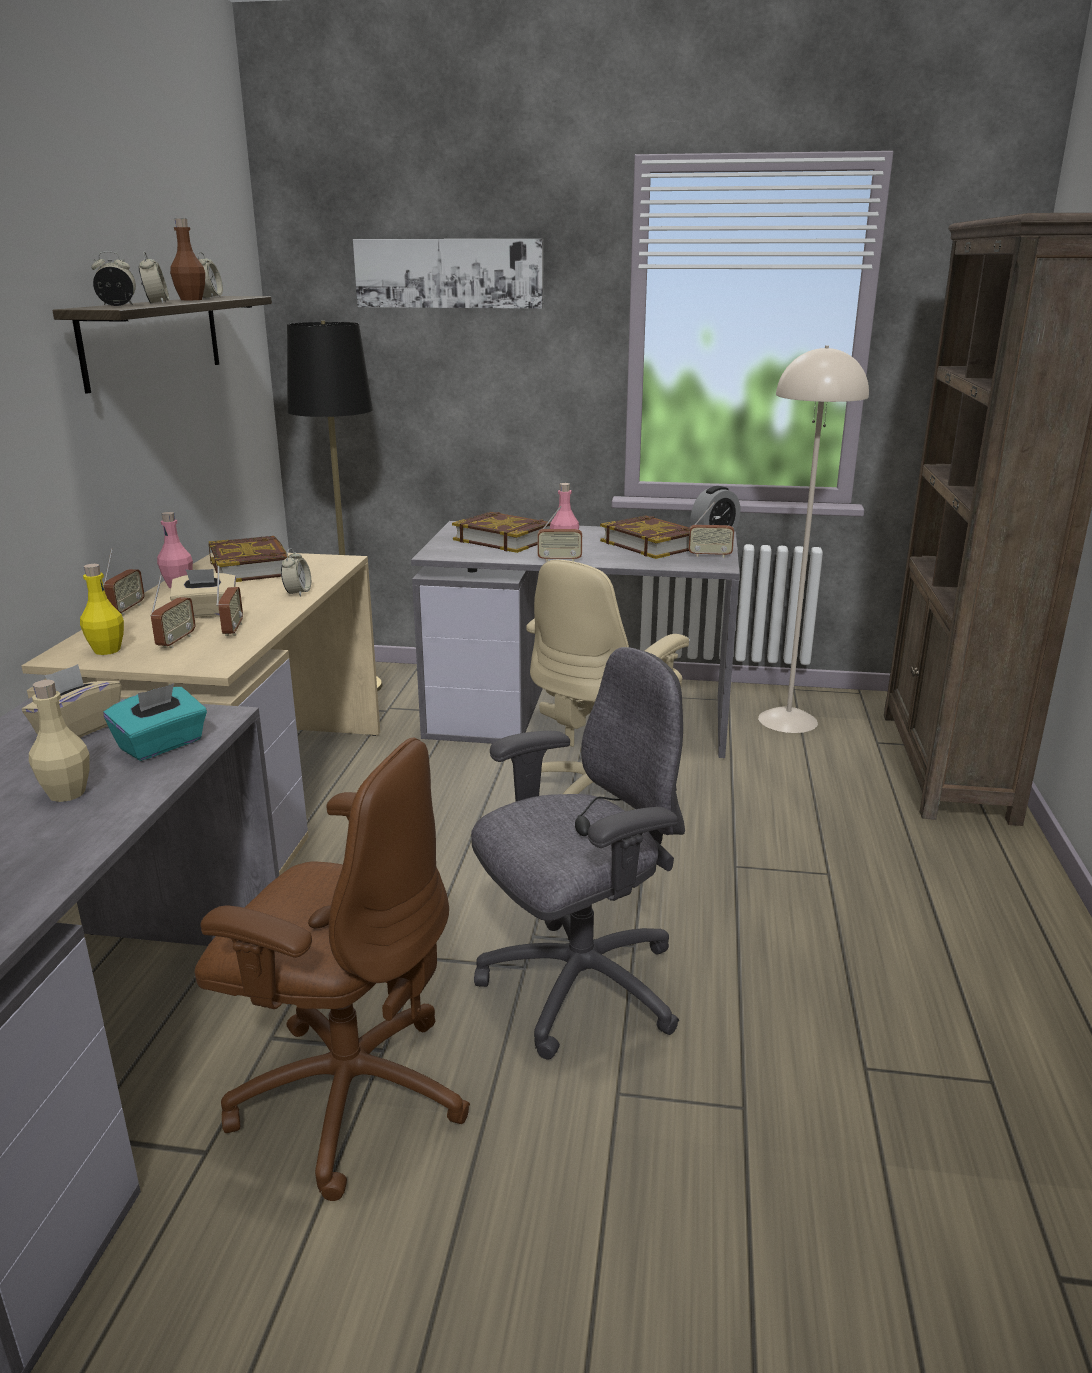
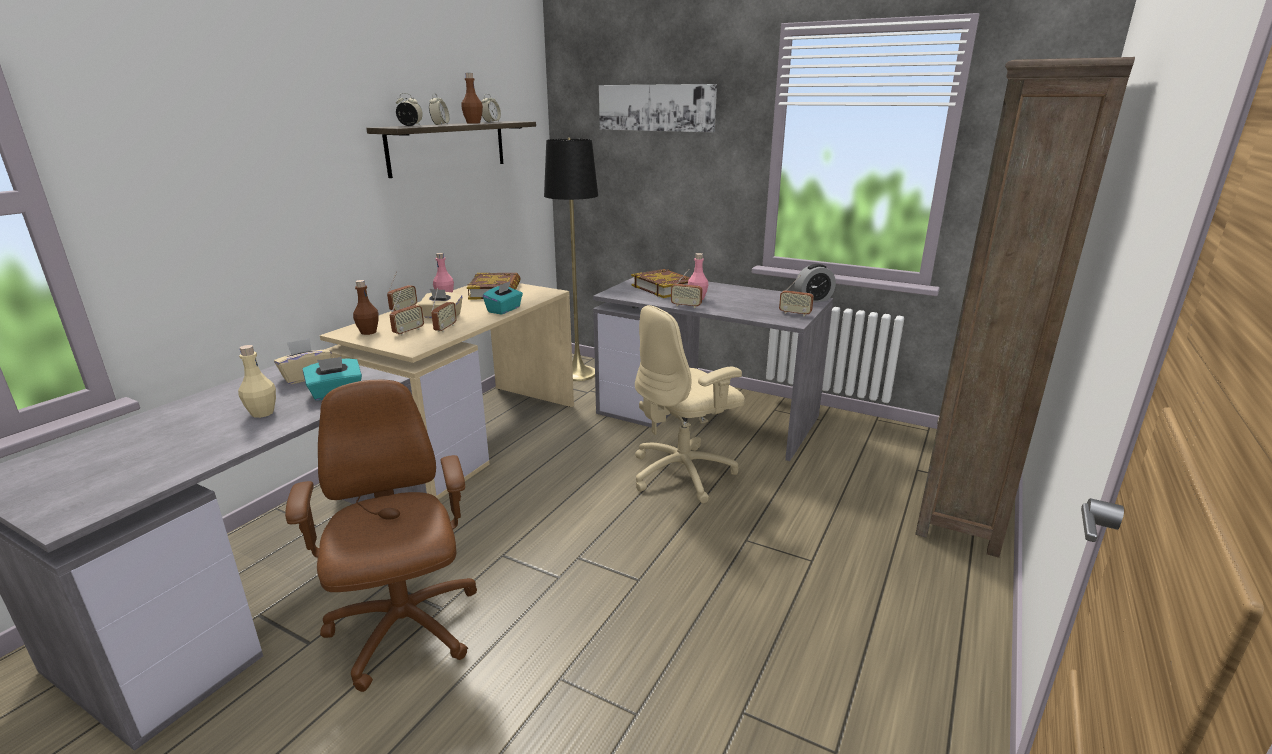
camera: 20 degrees right, 0 degrees up
yellow bottle [80,564,124,655] -> brown bottle [353,280,379,335]
brown office chair [195,737,470,1201] -> brown office chair turned 150 degrees counterclockwise [285,380,477,692]
alarm clock [281,549,311,597] -> turquoise tissue box [483,281,523,315]
grey office chair [471,647,685,1059] -> none
book [600,515,690,559] -> none
beige floor lamp [758,345,869,733] -> none

